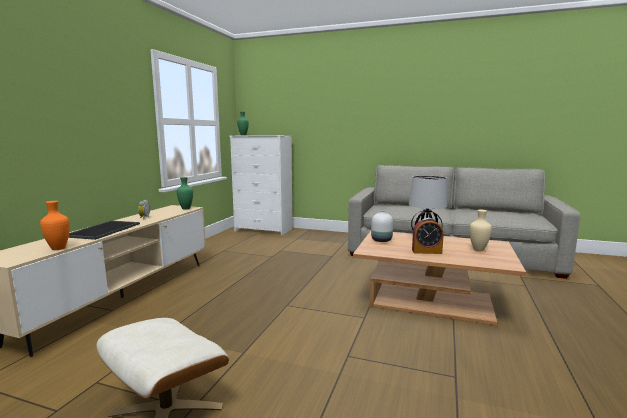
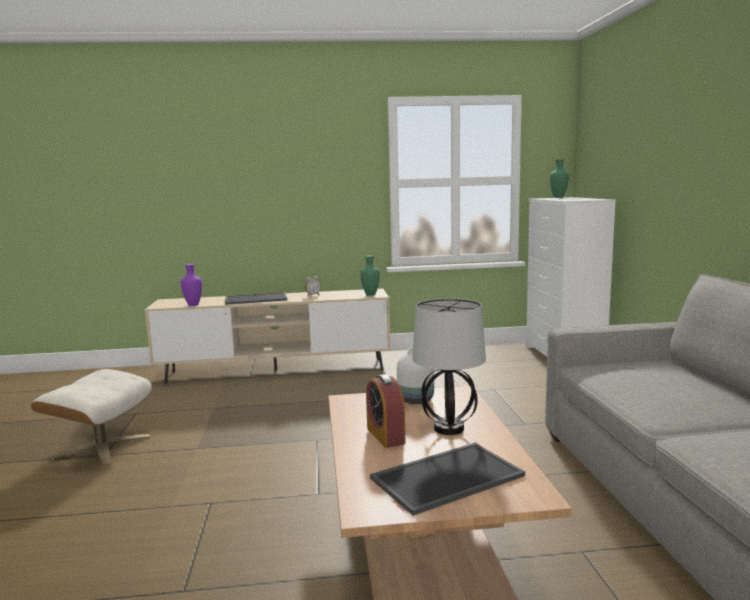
camera: 65 degrees right, 0 degrees up
orange vase [40,201,70,250] -> purple vase [181,264,202,306]
beige vase [470,209,492,251] -> tray [370,443,525,516]

